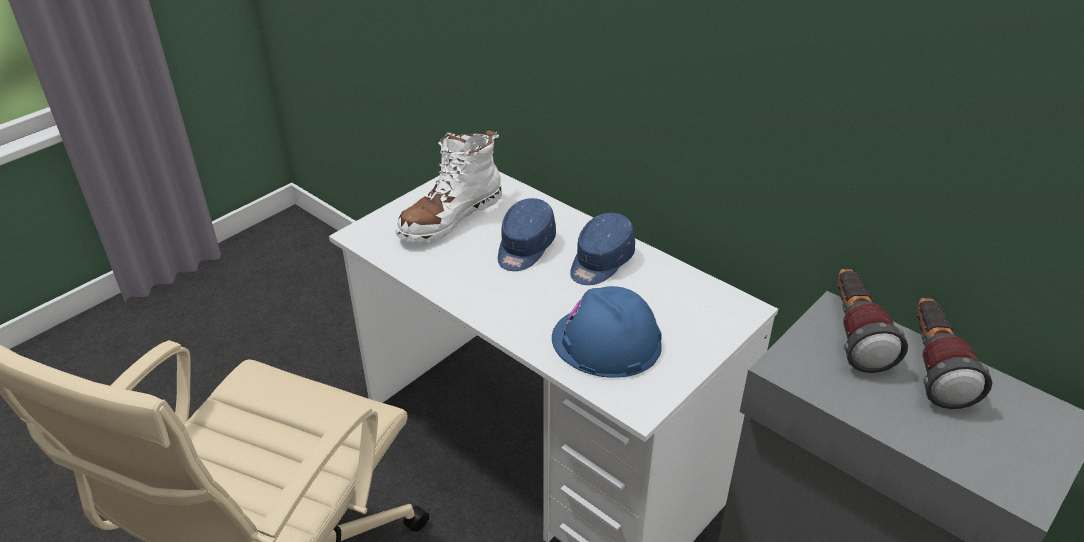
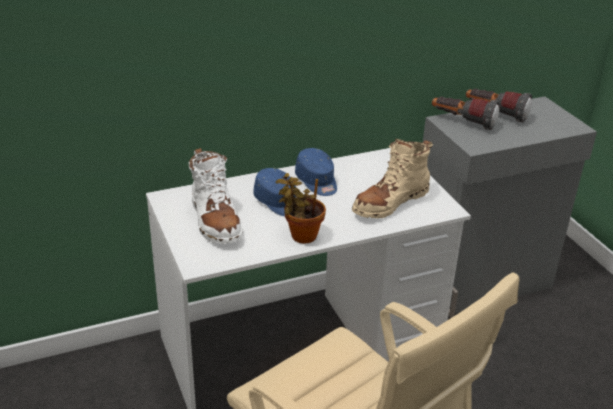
camera: 65 degrees left, 5 degrees down
blue hard hat [552,286,662,378] -> beige boot [352,139,433,219]
none -> potted plant [275,173,326,243]

